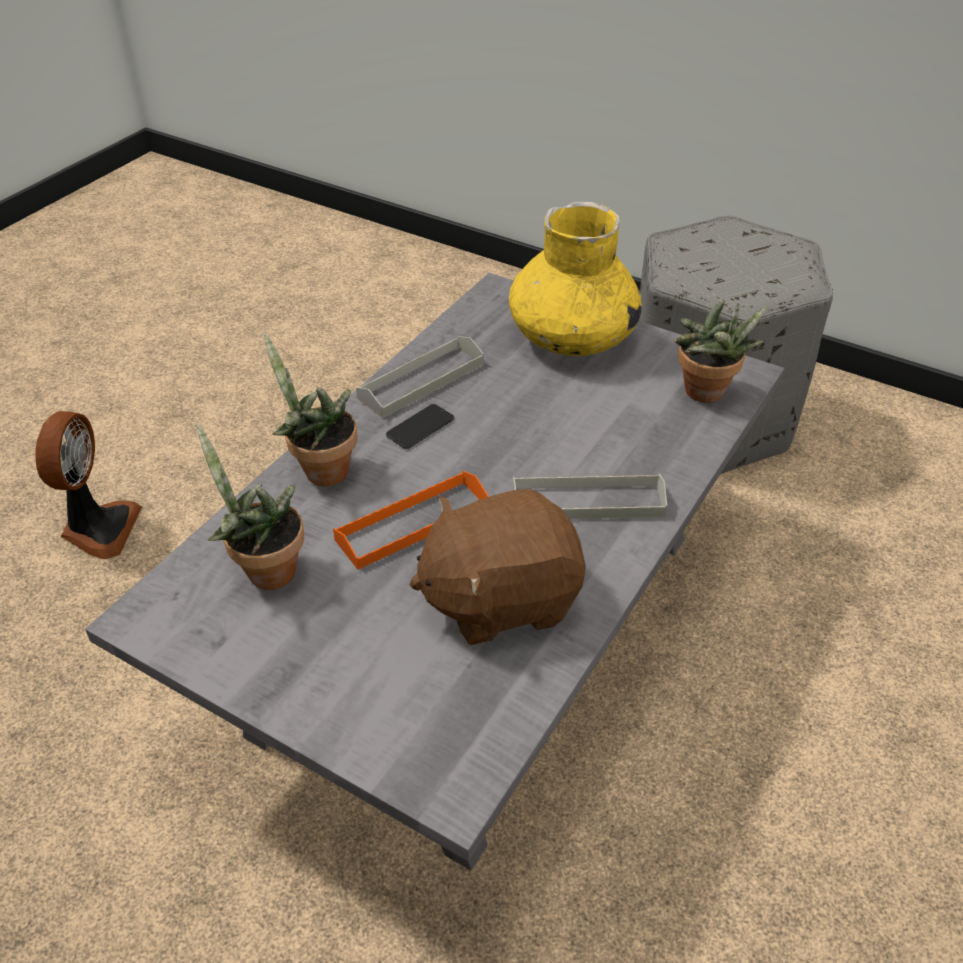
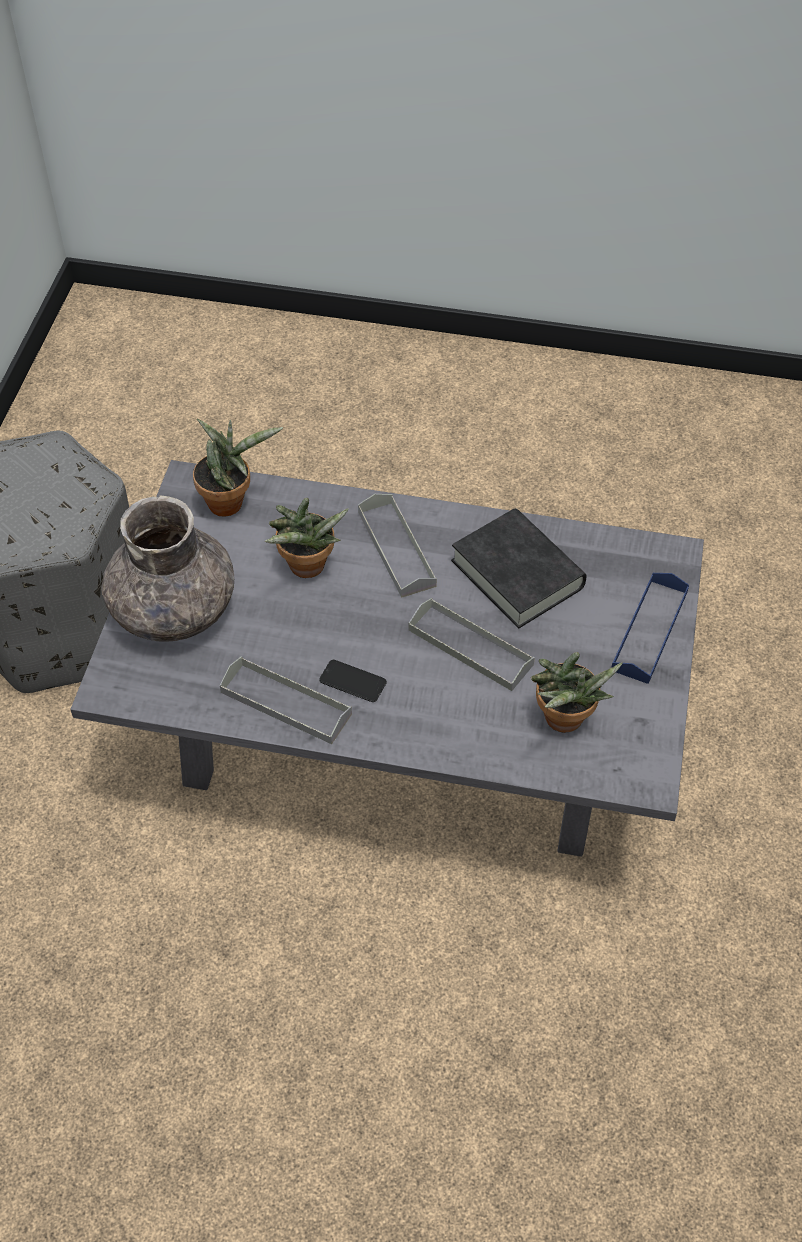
camera: 110 degrees left, 10 degrees up
fan [35,411,142,559] -> none
potted plant [264,333,357,486] -> potted plant moved to [264,498,349,578]
orange tray [333,471,489,570] -> grey tray [409,598,535,691]
brown plush toy [409,489,586,645] -> black book [451,508,587,629]
yellow vase [509,202,642,356] -> grey vase [101,495,234,641]
none -> blue tray [611,573,689,684]

